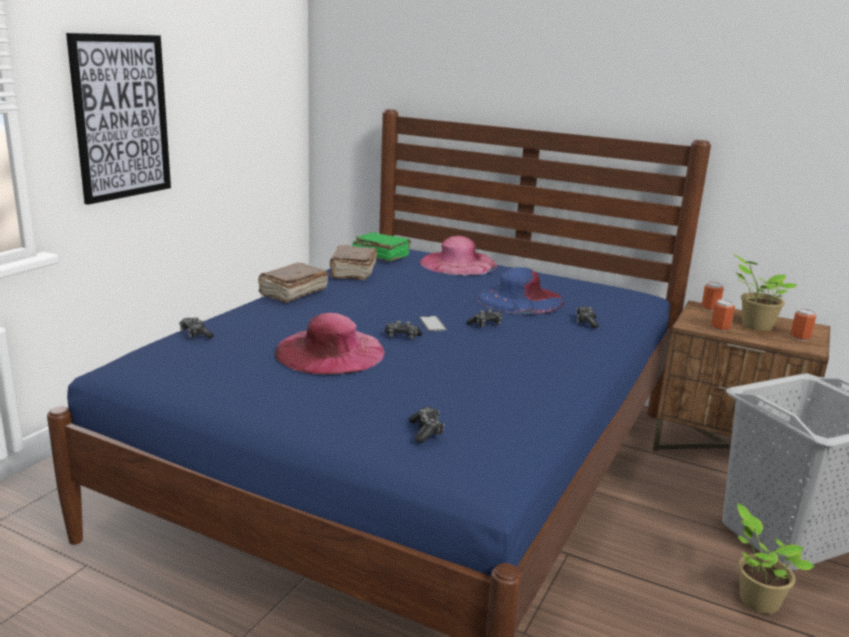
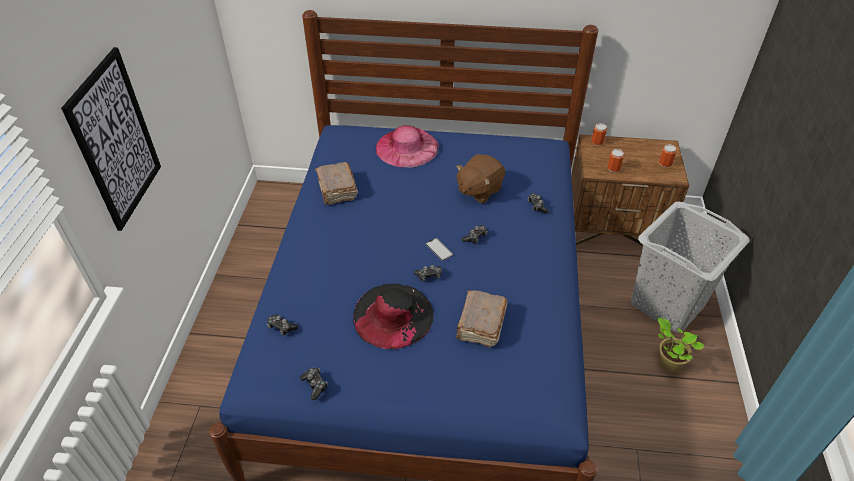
camera: 20 degrees left, 25 degrees up
brown book [258,263,328,303] -> brown book moved to [456,290,507,348]
pink hat [274,313,385,375] -> black hat [353,284,434,349]
green book [352,232,411,261] -> none
game controller [409,407,445,443] -> game controller moved to [300,367,328,400]
blue hat [476,267,564,315] -> brown plush toy [456,154,505,203]
potted plant [733,254,797,331] -> none

